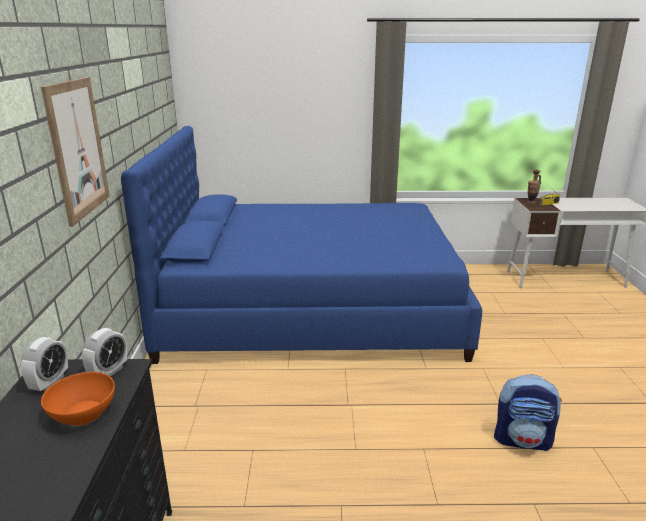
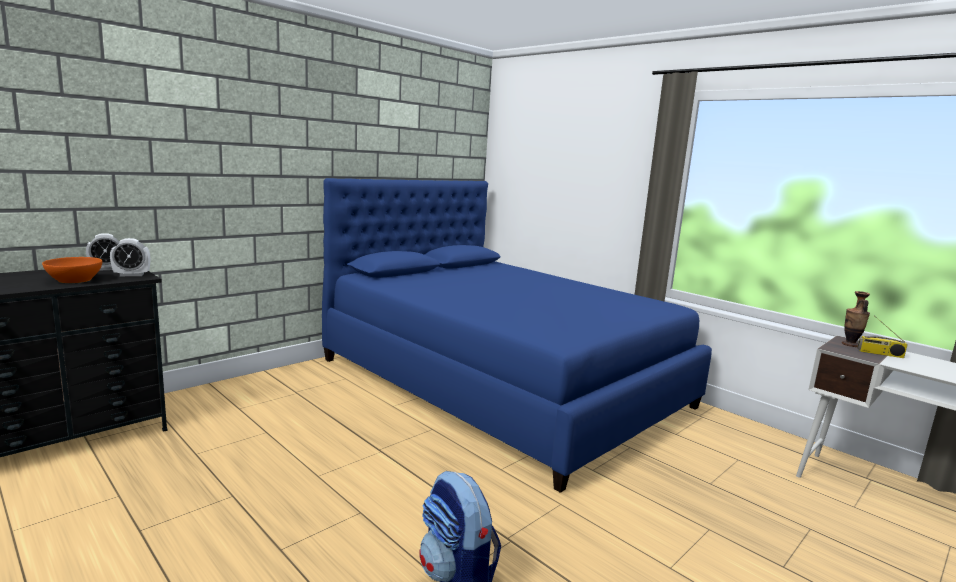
camera: 45 degrees right, 10 degrees down
picture [41,77,110,227] -> none

